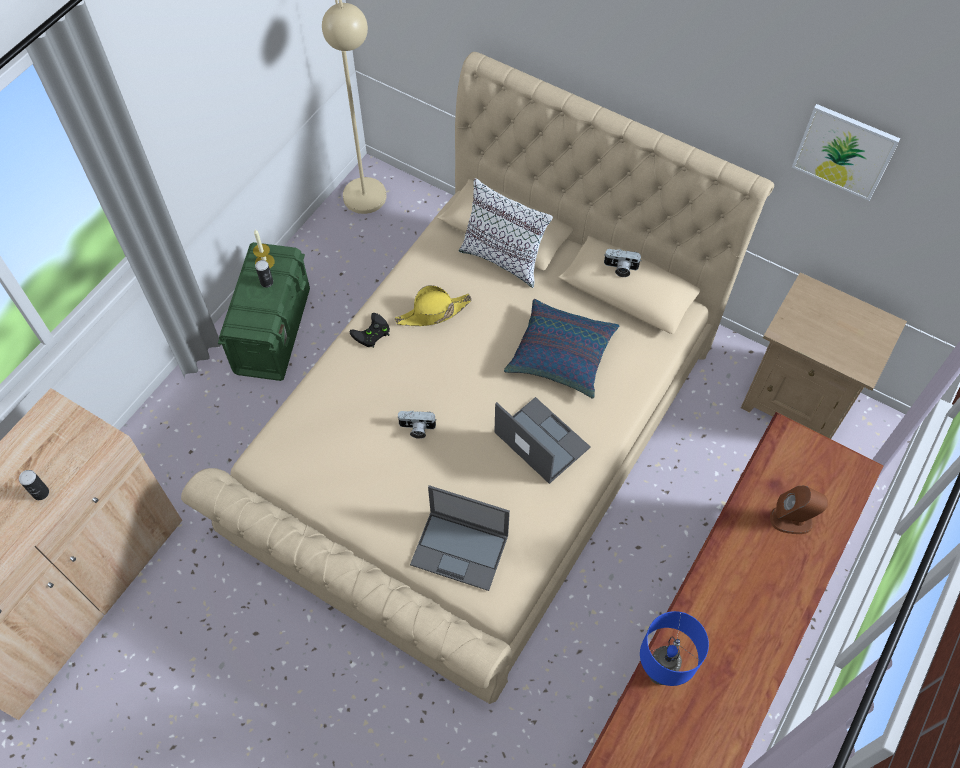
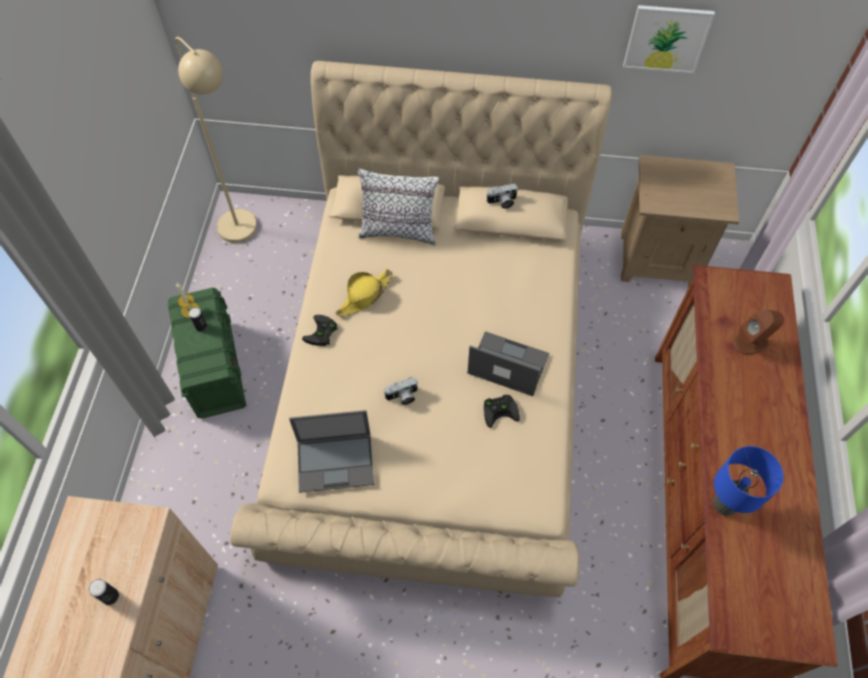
camera: 25 degrees left, 0 degrees up
laptop [410,485,510,591] -> laptop moved to [289,410,374,493]
blue pillow [504,299,619,399] -> none
none -> black game controller [484,395,520,428]

